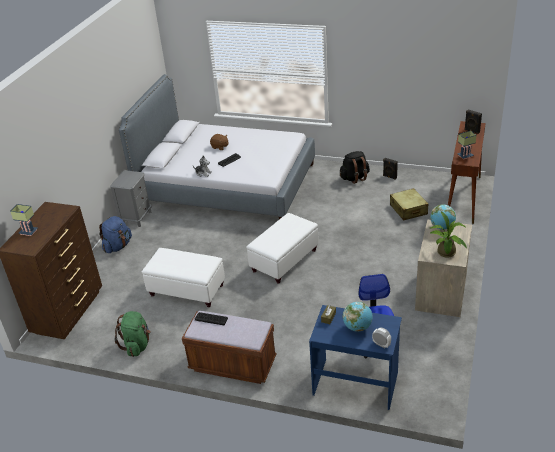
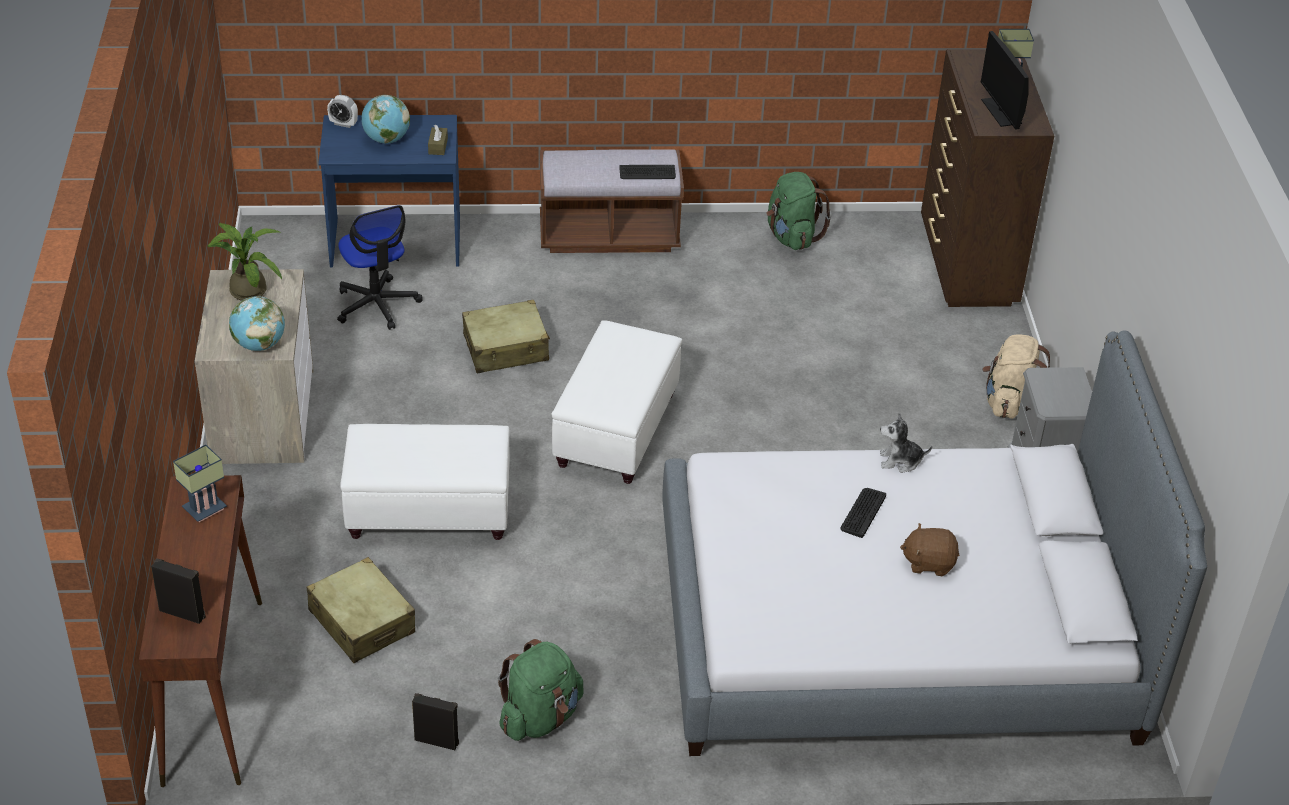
camera: 155 degrees right, 5 degrees up
blue backpack [99,216,132,253] -> beige backpack [982,334,1050,419]
white ottoman [142,248,225,307] -> white ottoman moved to [340,424,510,540]
black backpack [340,151,370,184] -> green backpack [498,639,584,741]
none -> beige suitcase [462,300,550,373]
none -> monitor [981,31,1028,130]

